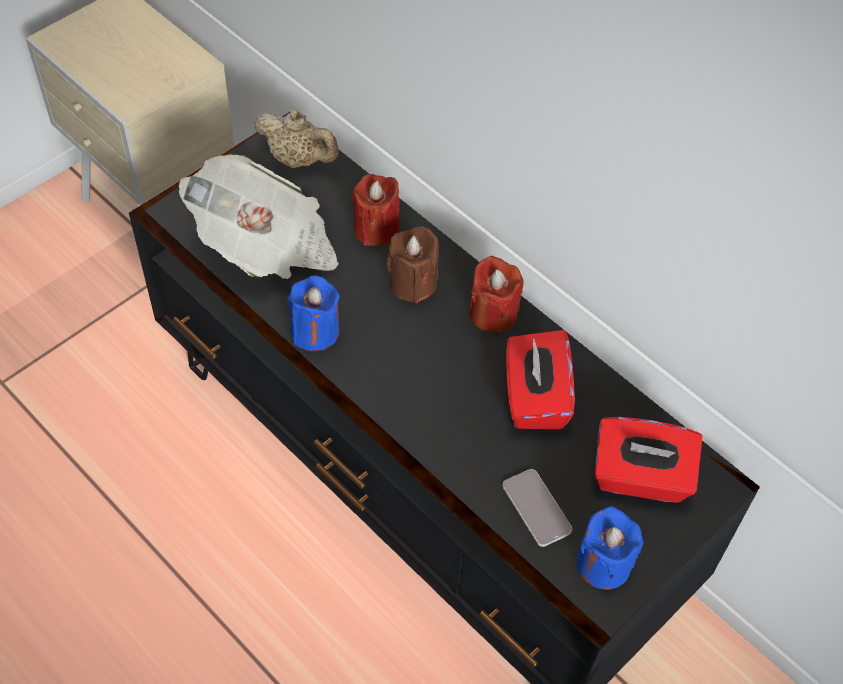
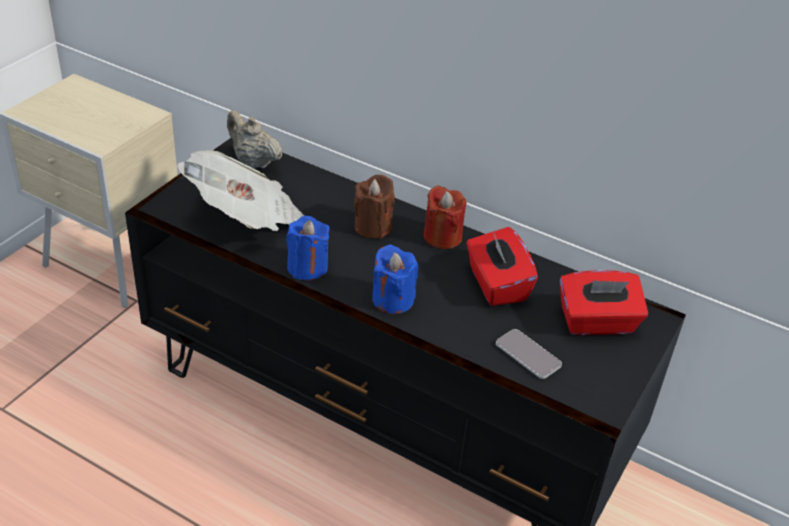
camera: 15 degrees left, 15 degrees down
beige teapot [254,108,339,168] -> beige teapot turned 150 degrees counterclockwise [227,110,282,169]
red candle [352,174,400,246] -> none
blue candle [576,506,643,590] -> blue candle moved to [372,244,418,314]

